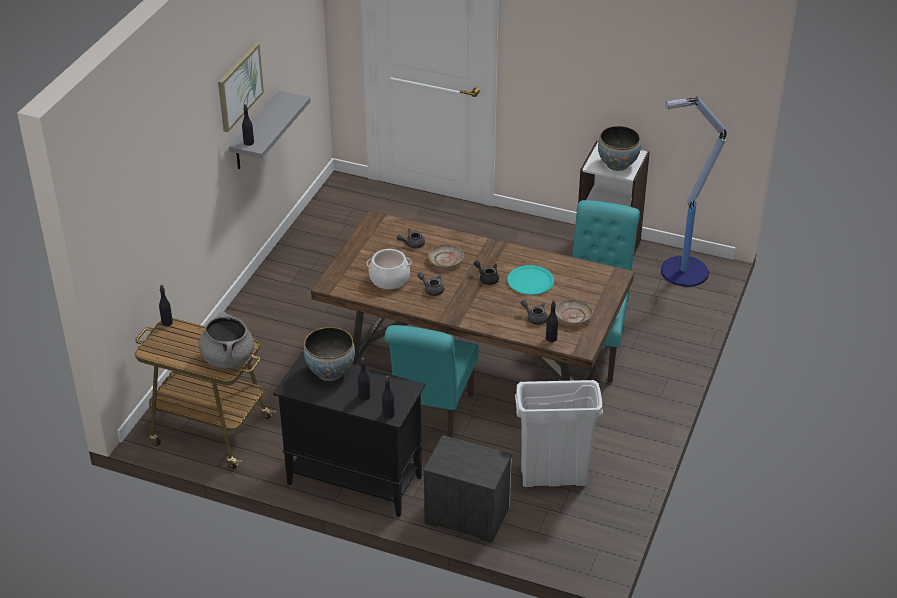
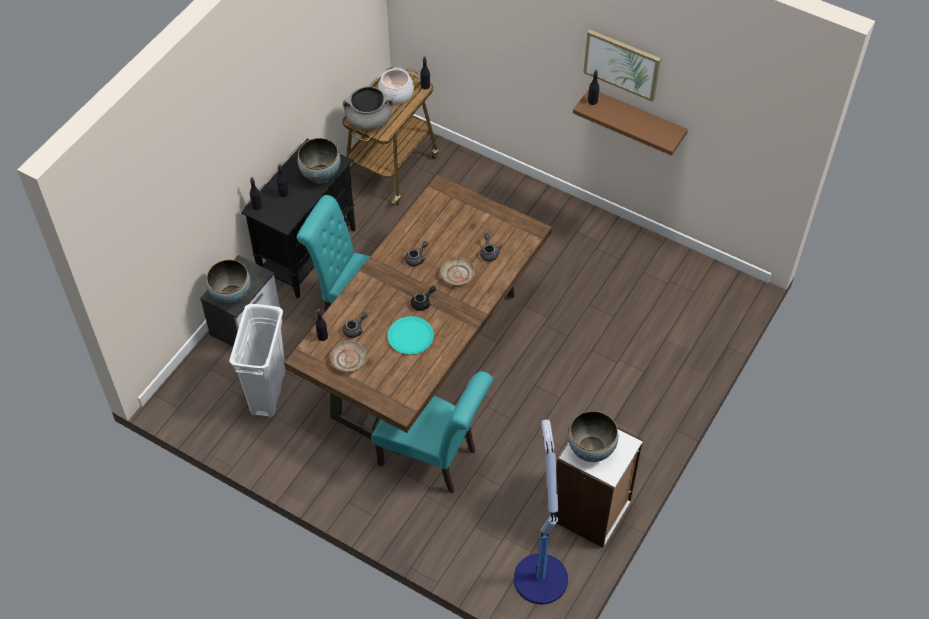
camera: 100 degrees right, 15 degrees up
grey shelf [229,91,310,169] -> brown shelf [573,89,688,156]
cooking pot [367,249,412,289] -> cooking pot moved to [378,67,414,104]
none -> bowl [206,259,251,306]

